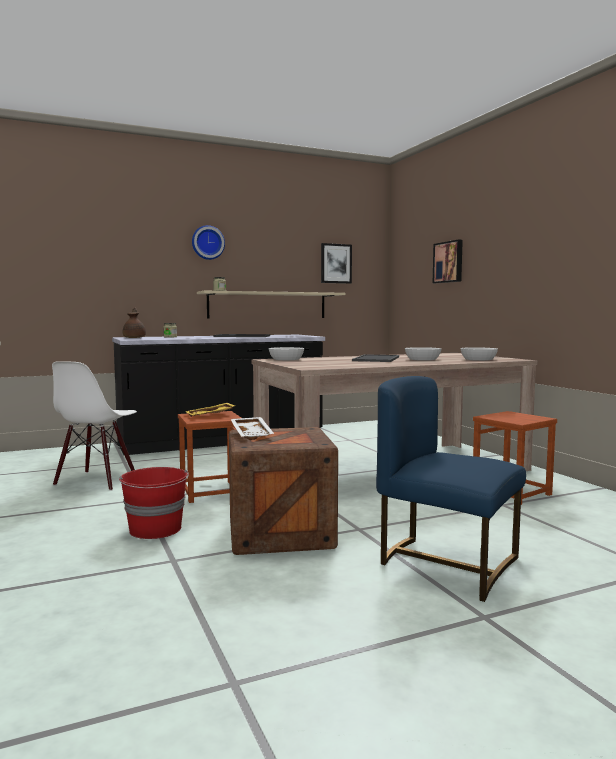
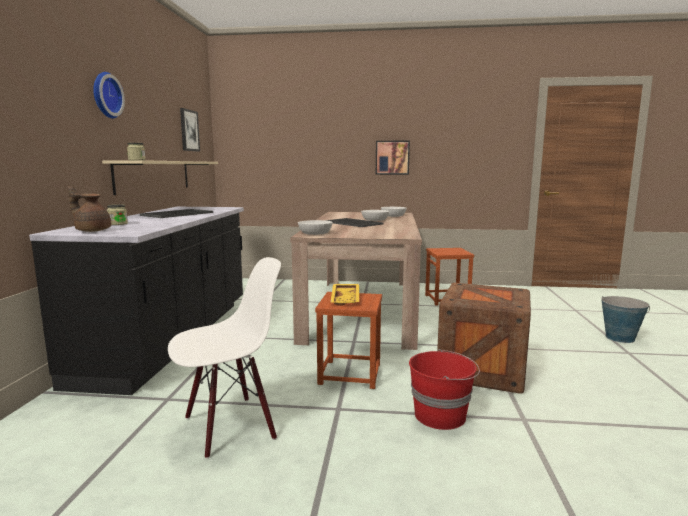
camera: 60 degrees left, 5 degrees up
white chair [52,361,137,491] -> white chair turned 75 degrees counterclockwise [168,257,281,459]
white tray [231,417,275,440] -> none
blue chair [376,376,526,602] -> none
picture [433,239,463,283] -> picture moved to [376,141,410,175]
none -> bucket [601,296,650,343]

